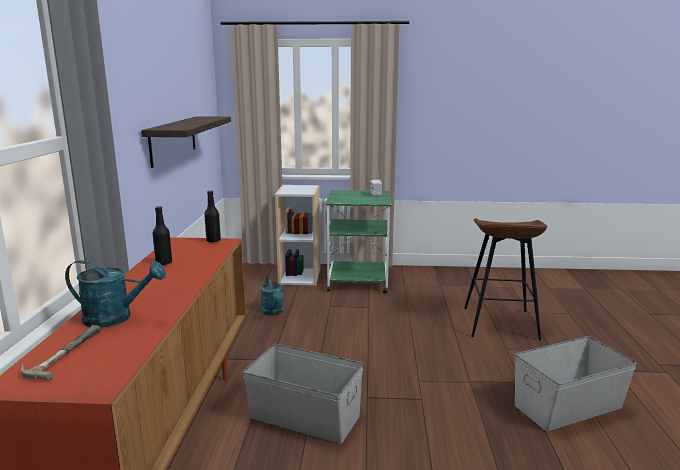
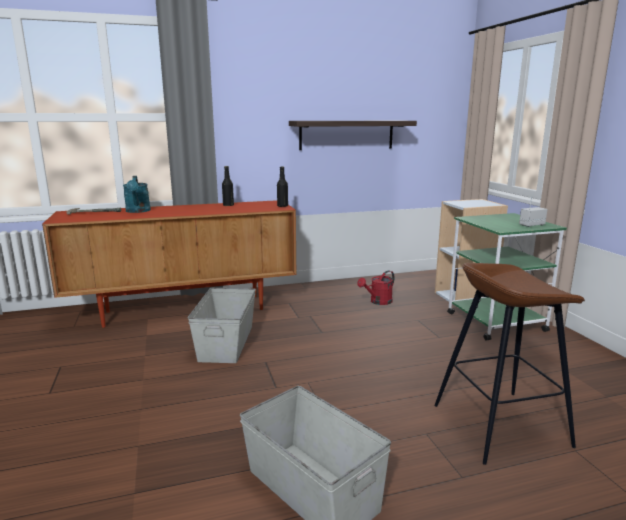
camera: 70 degrees right, 0 degrees up
turquoise watering can [260,277,284,315] -> red watering can [357,271,395,305]

